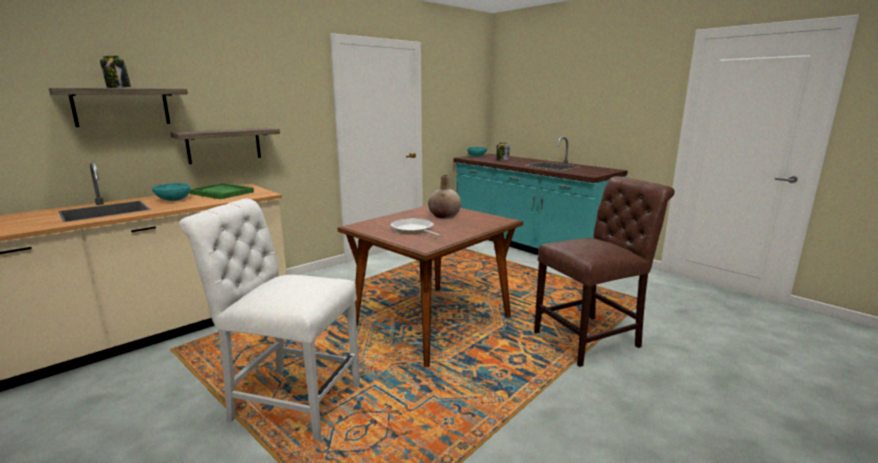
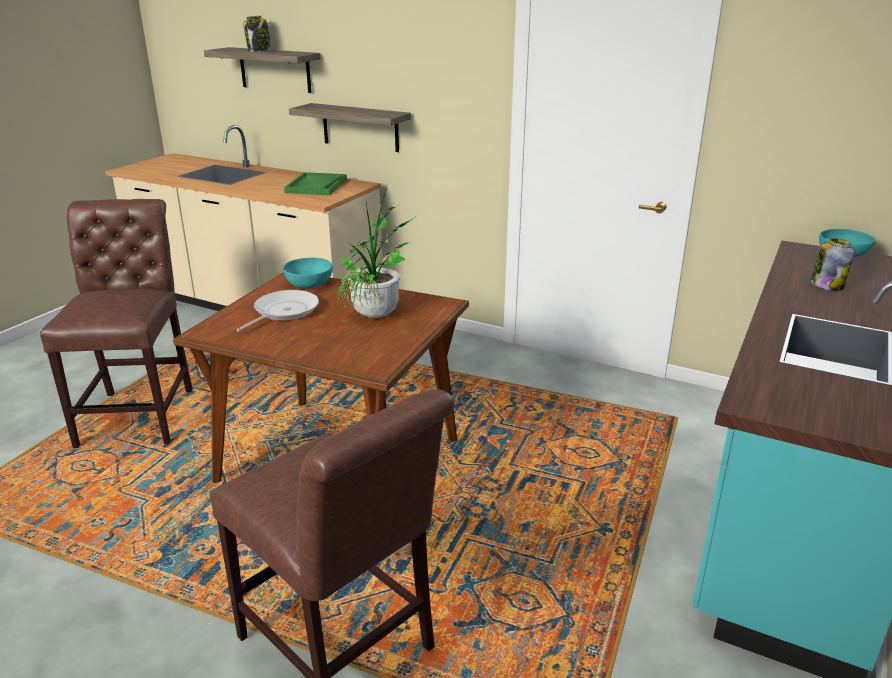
camera: 70 degrees right, 10 degrees up
turquoise bowl [152,183,190,201] -> turquoise bowl moved to [283,258,333,289]
white chair [179,198,360,441] -> brown chair [40,199,193,448]
beige vase [428,175,461,219] -> potted plant [337,184,415,318]

